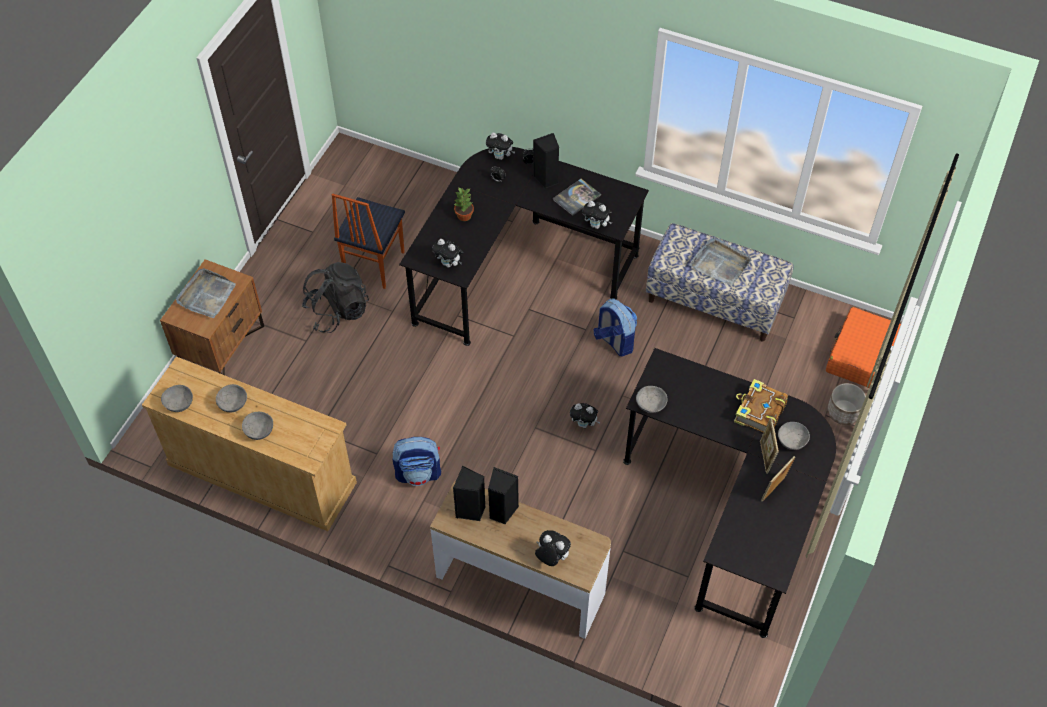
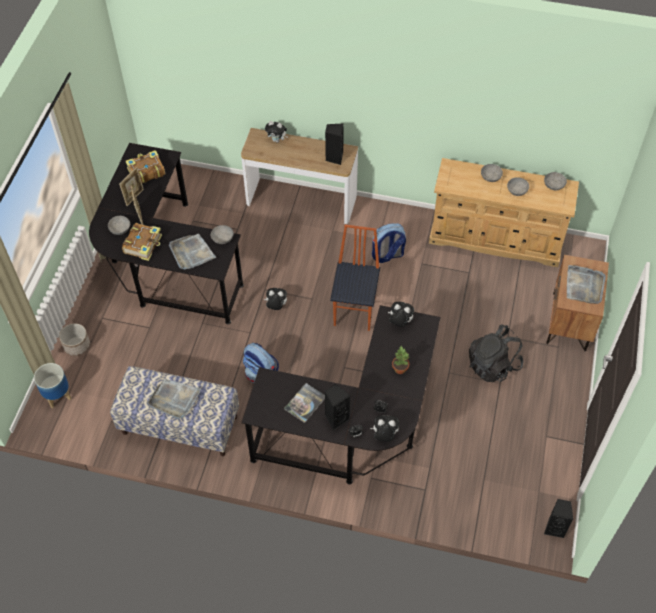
camera: 170 degrees right, 0 degrees up
chair [332,194,405,289] -> chair moved to [330,225,380,331]
black speaker [488,467,519,524] -> black speaker moved to [544,499,573,538]
plush toy [582,201,612,229] -> none
orange suitcase [826,307,901,388] -> planter [34,363,72,408]
none -> book [126,150,165,184]
none -> grey tray [169,234,217,269]

